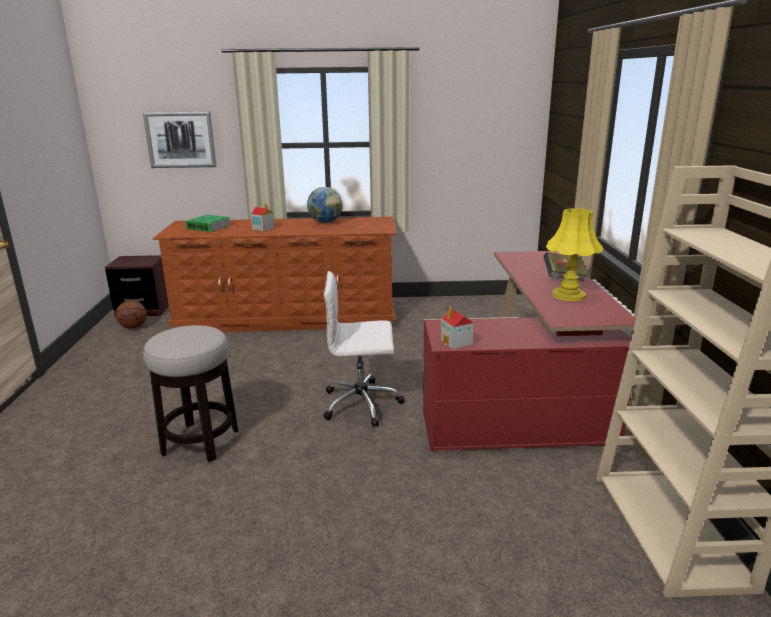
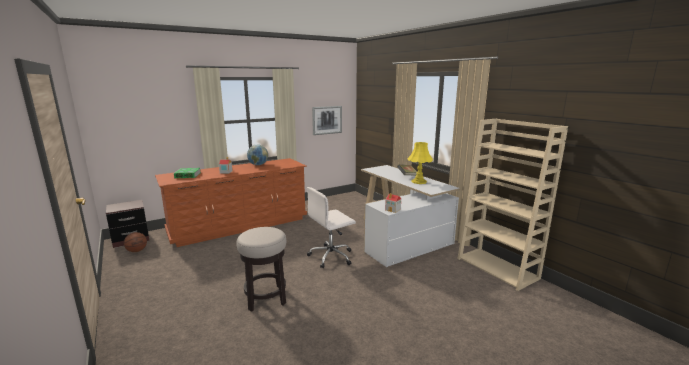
camera: 30 degrees left, 5 degrees down
picture [143,111,217,168] -> picture moved to [312,106,342,135]
red desk [423,251,636,451] -> white desk [361,165,460,267]

